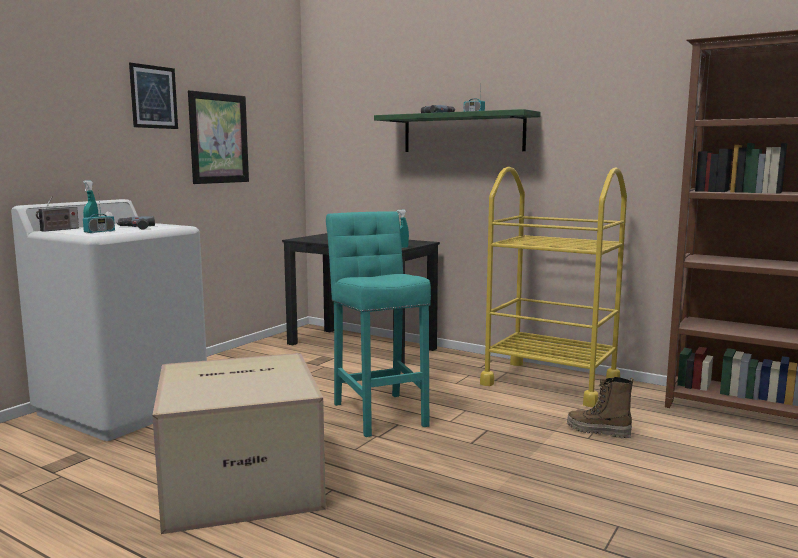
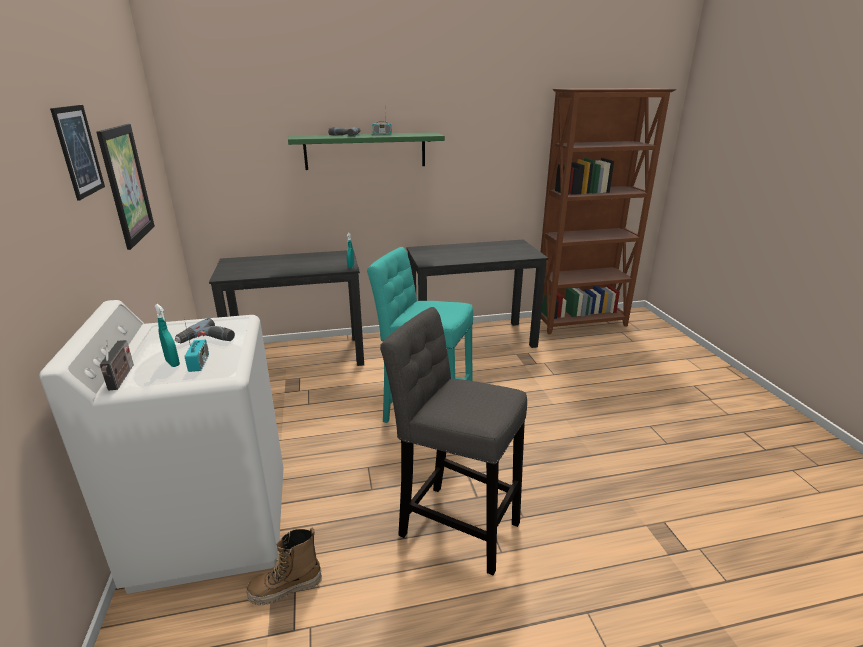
camera: 45 degrees left, 15 degrees up
cardboard box [152,353,326,534] -> grey stool [380,307,527,575]
yellow cart [480,167,627,407] -> black desk [406,240,548,348]
boot [567,377,634,438] -> boot moved to [247,528,322,605]

